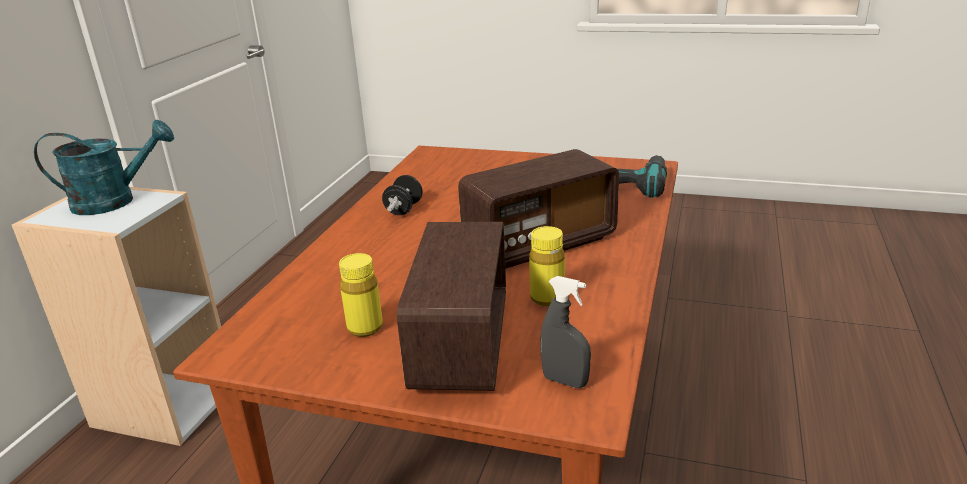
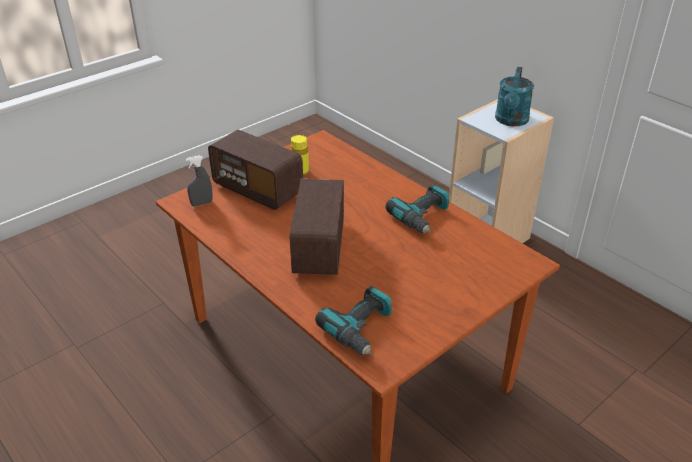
camera: 120 degrees right, 10 degrees up
black dumbbell [382,175,423,215] -> power drill [385,184,449,233]
yellow bottle [529,226,565,306] -> none

